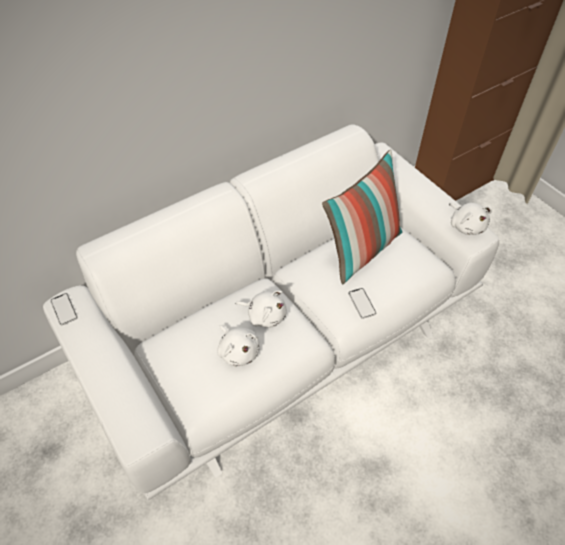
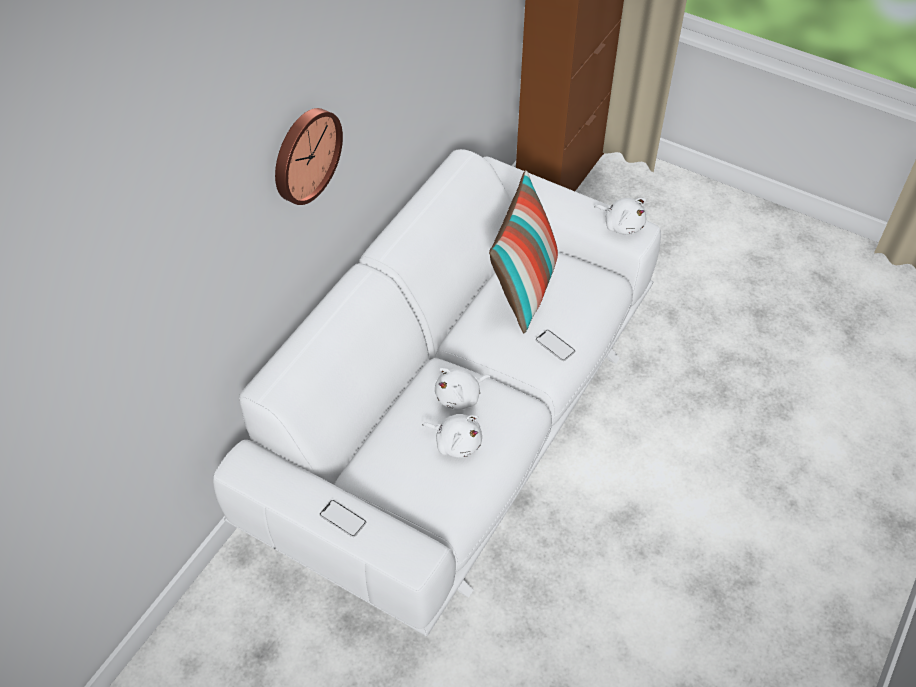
camera: 25 degrees left, 0 degrees up
phone [50,293,78,325] -> phone moved to [319,500,366,537]
white plush toy [236,291,287,328] -> white plush toy turned 150 degrees clockwise [435,368,491,410]
none -> wall clock [275,108,343,205]

